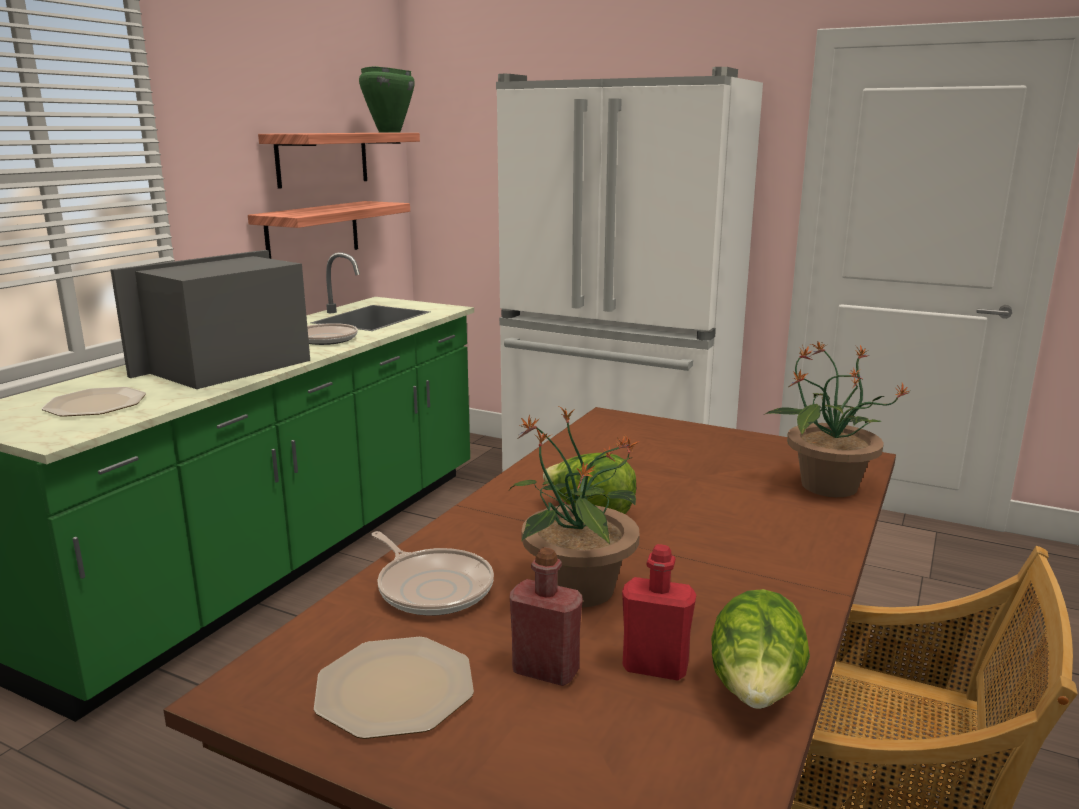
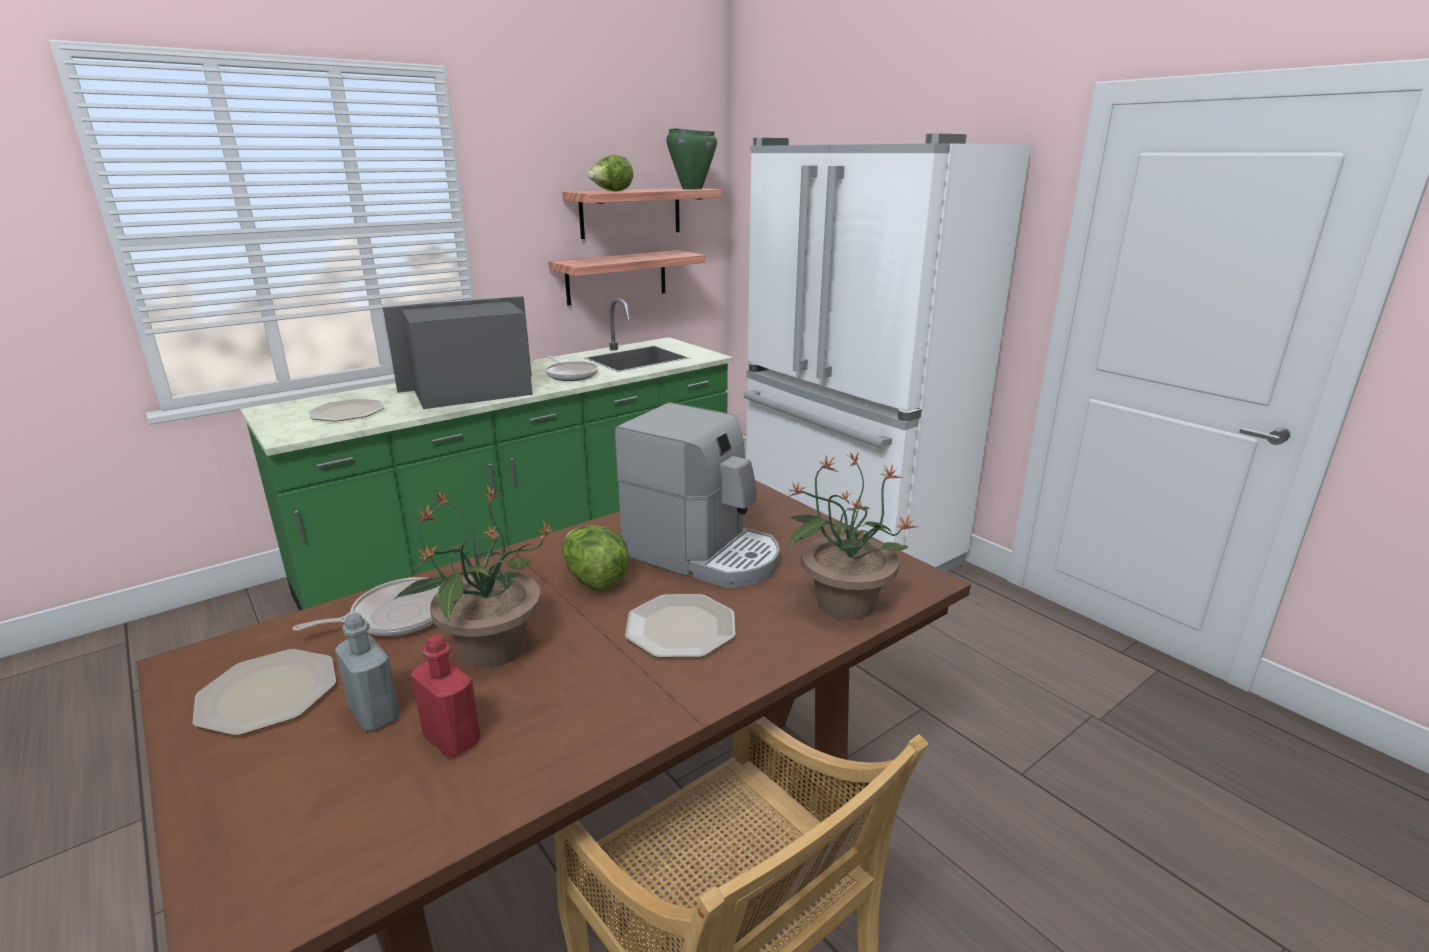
camera: 25 degrees right, 5 degrees up
frying pan [372,531,494,616] -> frying pan turned 105 degrees counterclockwise [293,577,440,636]
red bottle [510,547,583,686] -> grey bottle [335,613,400,731]
lettuce [711,589,810,709] -> lettuce moved to [588,155,633,192]
none -> coffee machine [615,402,780,588]
none -> plate [625,594,736,658]

